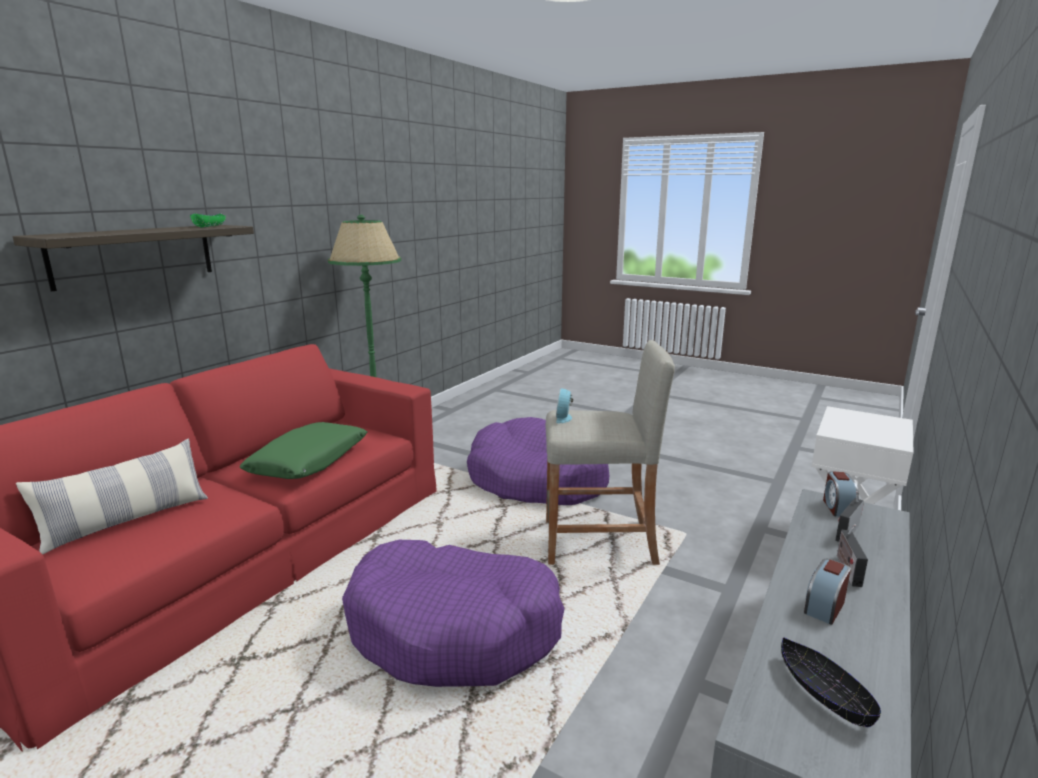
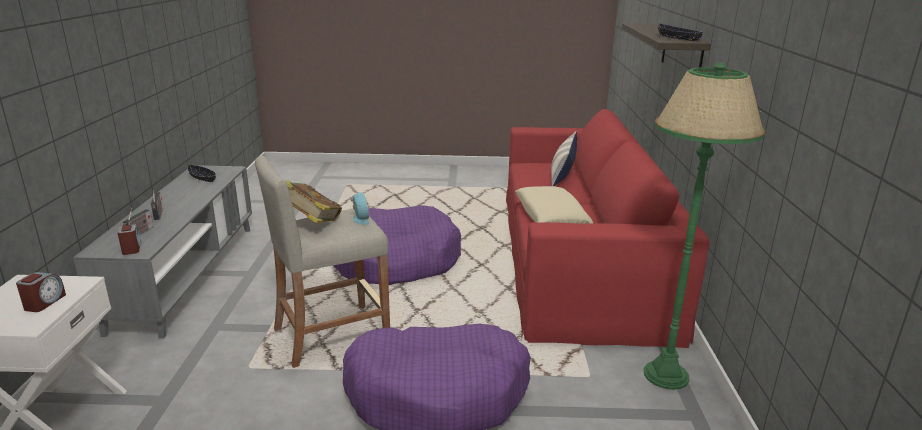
camera: 150 degrees right, 5 degrees up
green bowl [190,213,226,228] -> black bowl [658,23,703,41]
green pillow [240,422,367,479] -> beige pillow [515,186,593,224]
alarm clock [804,559,851,625] -> alarm clock moved to [16,272,66,312]
none -> book [284,180,342,223]

